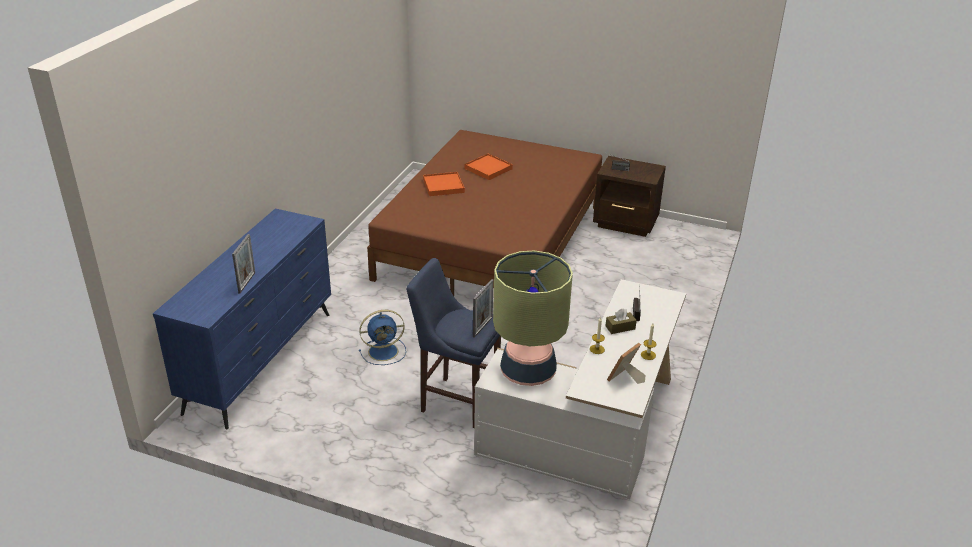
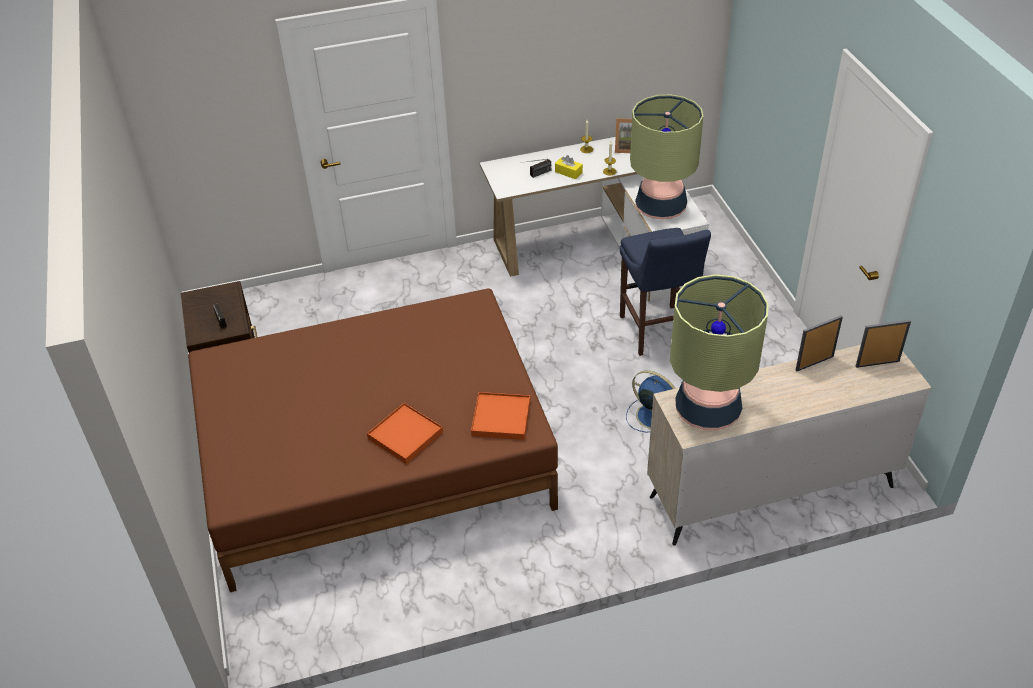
camera: 125 degrees left, 10 degrees up
blue dresser [153,208,331,429] -> beige dresser [647,345,932,546]
orange tray [464,154,513,180] -> orange tray moved to [471,392,530,440]
picture frame [473,279,494,338] -> picture frame moved to [856,320,911,368]
brown tissue box [605,309,637,334] -> yellow tissue box [555,155,583,179]
none -> table lamp [670,274,769,430]

